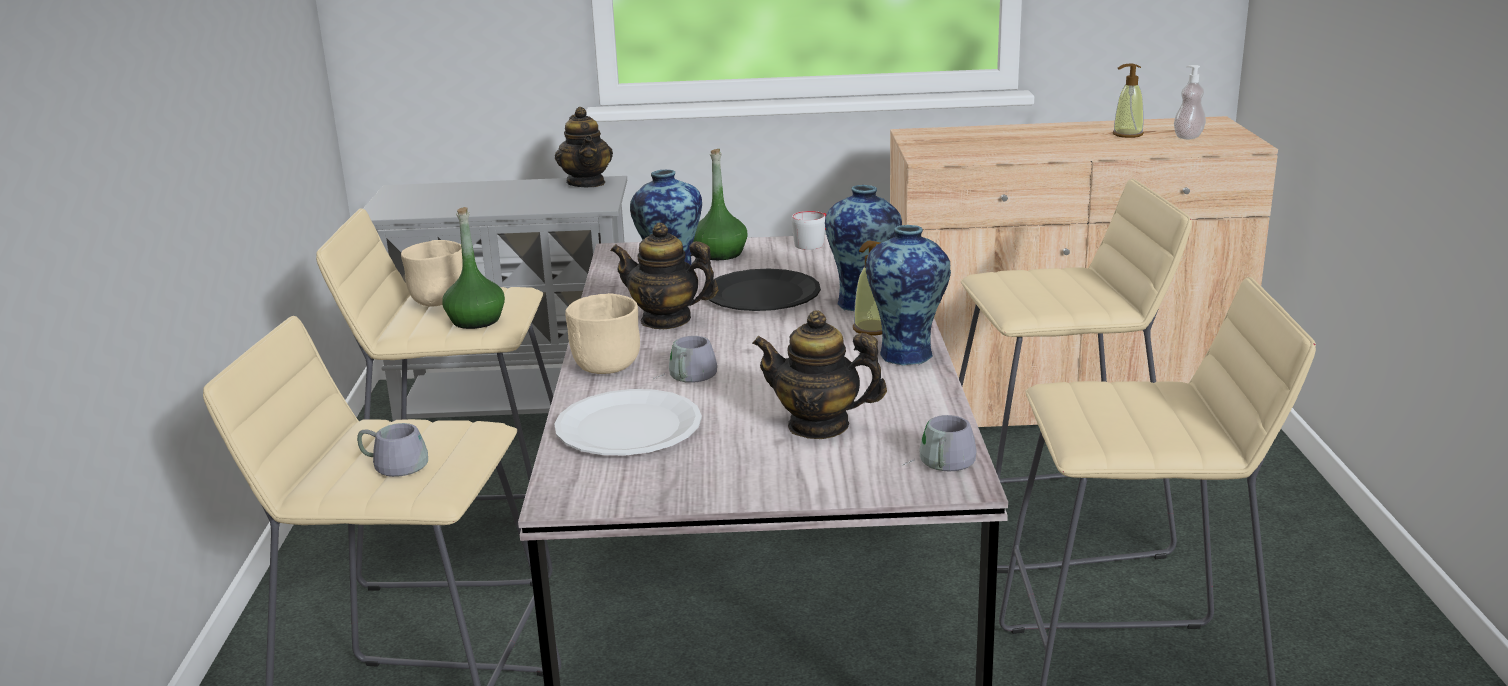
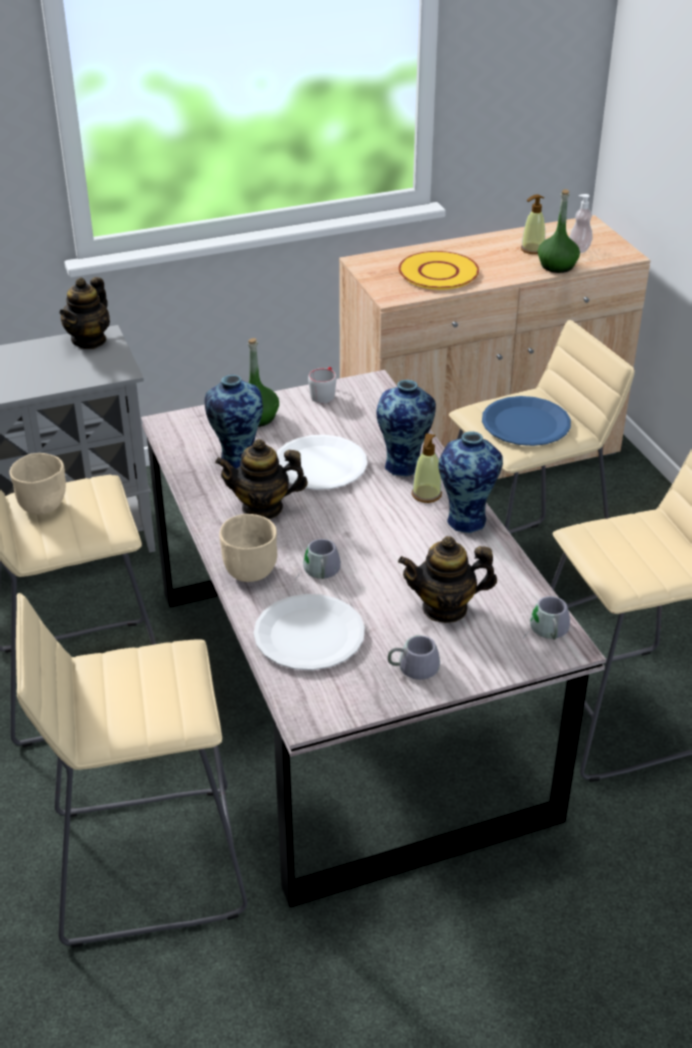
camera: 20 degrees left, 15 degrees up
grey mug [357,423,428,477] -> grey mug moved to [388,635,440,680]
green bottle [442,207,505,329] -> green bottle moved to [538,189,580,273]
teapot [555,107,613,187] -> teapot turned 60 degrees clockwise [60,277,110,349]
black plate [709,268,821,311] -> white plate [277,435,367,490]
none -> yellow plate [398,251,479,290]
none -> blue plate [482,396,571,446]

